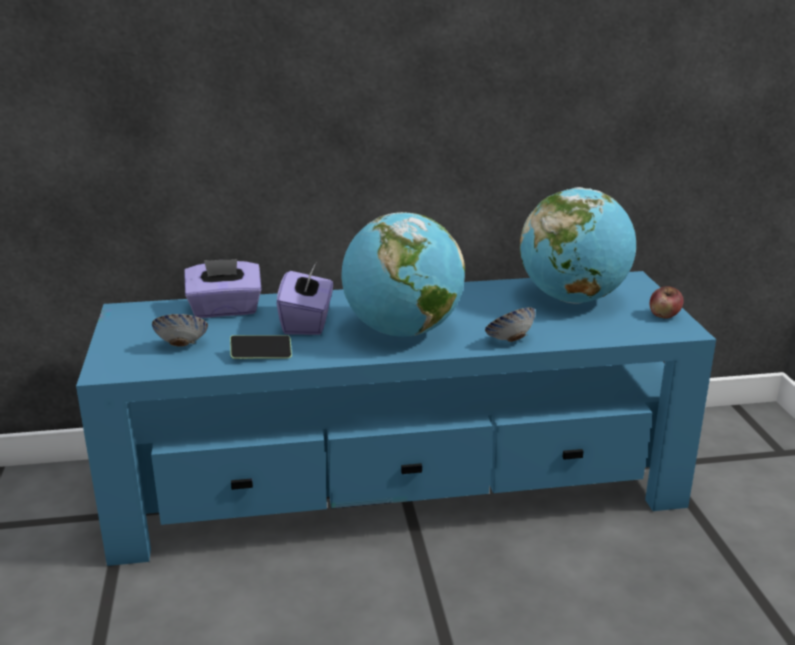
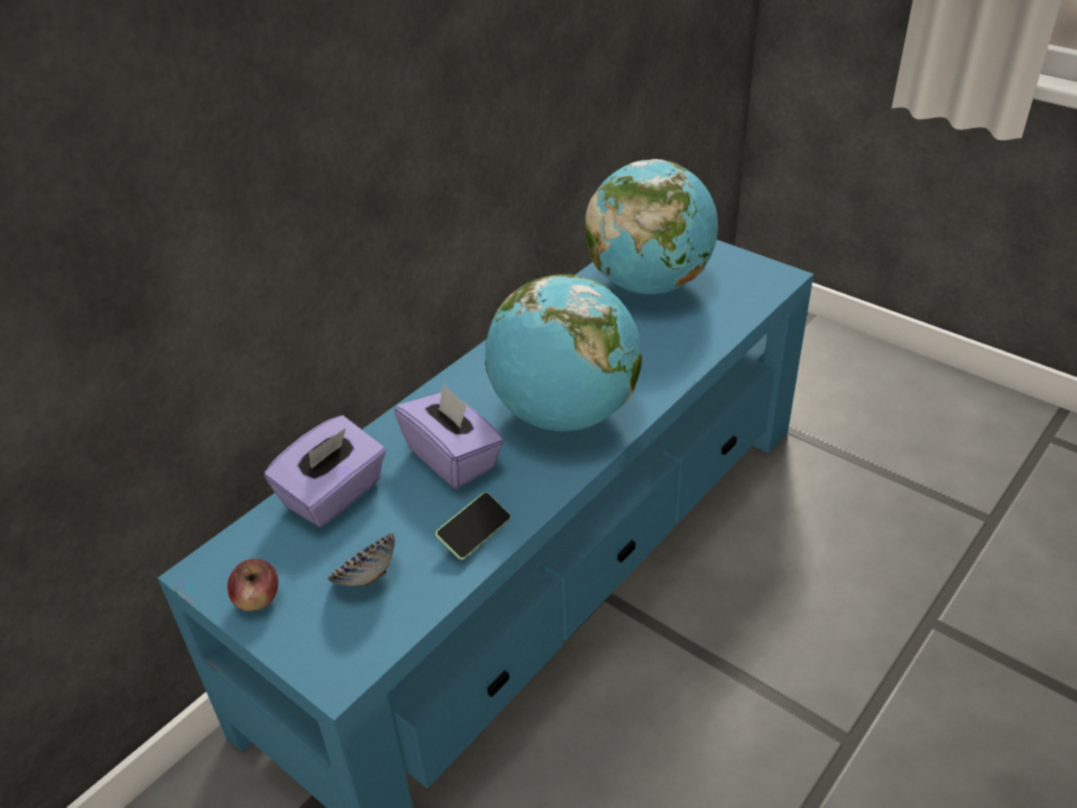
camera: 40 degrees left, 15 degrees up
bowl [485,307,536,342] -> none
apple [650,286,683,319] -> apple moved to [227,559,278,611]

